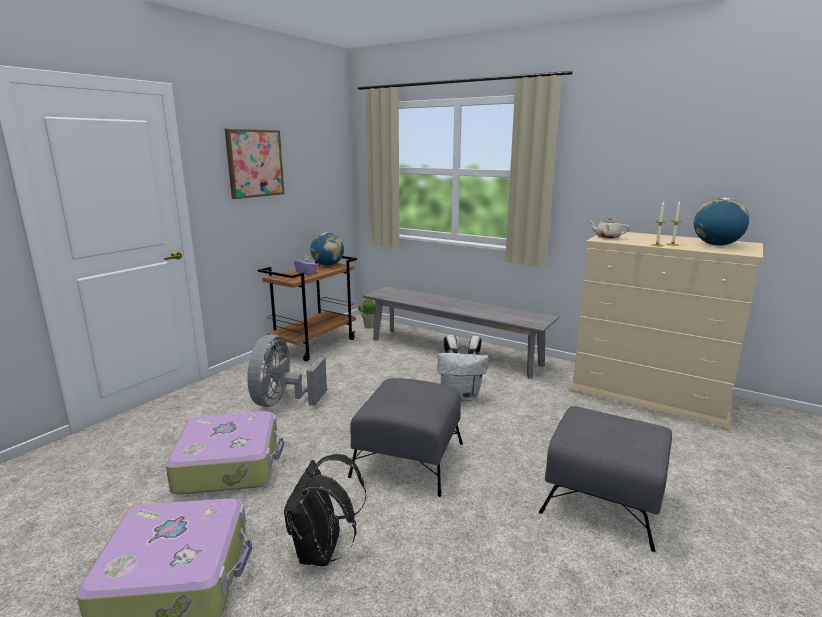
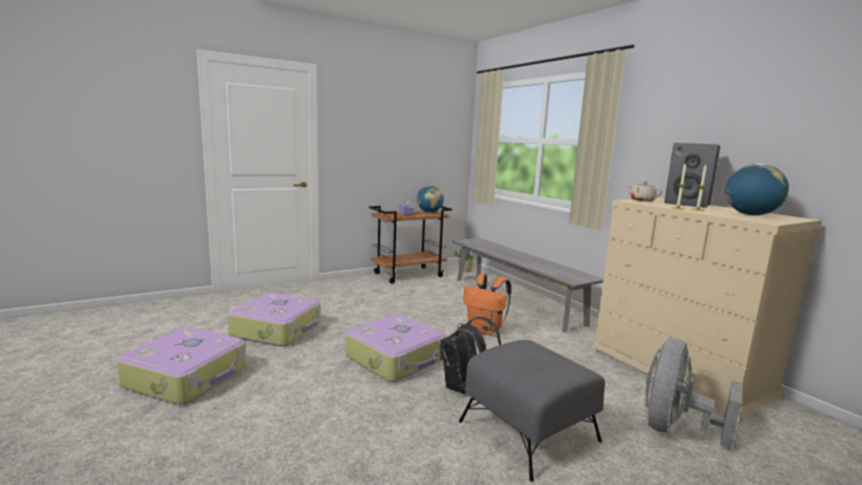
camera: 25 degrees right, 5 degrees down
picture [225,129,285,199] -> none
grey fan [247,334,327,407] -> grey fan moved to [645,338,743,449]
black backpack [284,454,366,566] -> black backpack moved to [440,317,501,394]
grey ottoman [348,378,463,497] -> suitcase [346,314,446,382]
white backpack [437,335,489,401] -> orange backpack [463,273,511,335]
none -> speaker [664,143,720,208]

